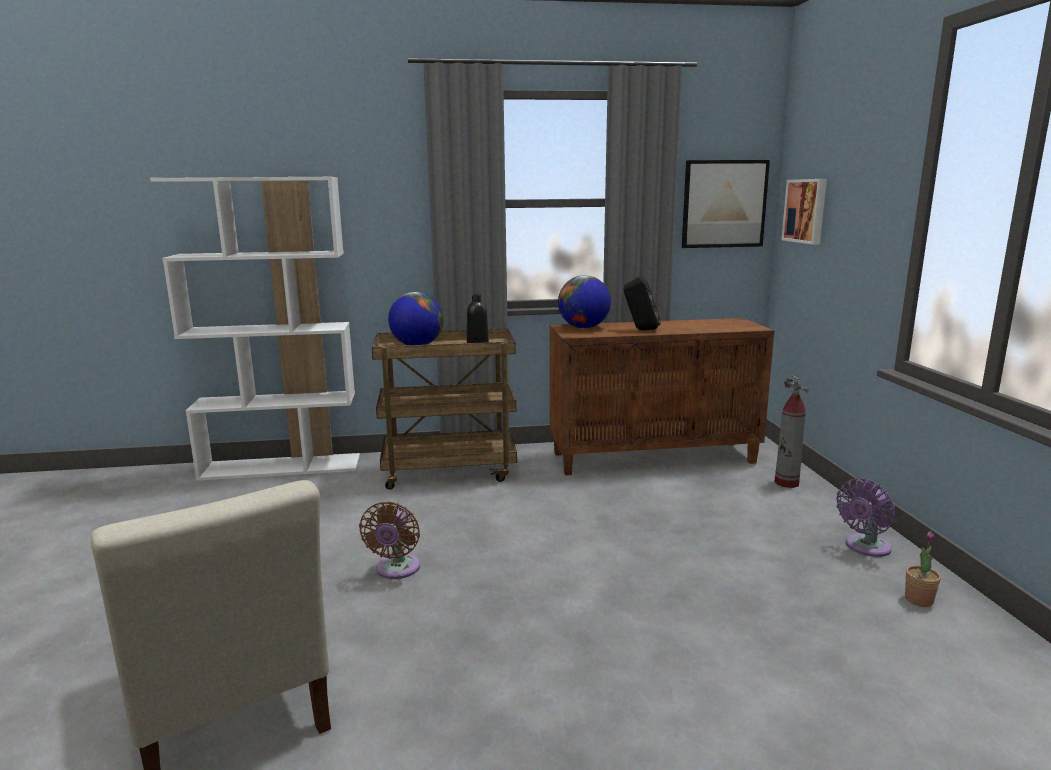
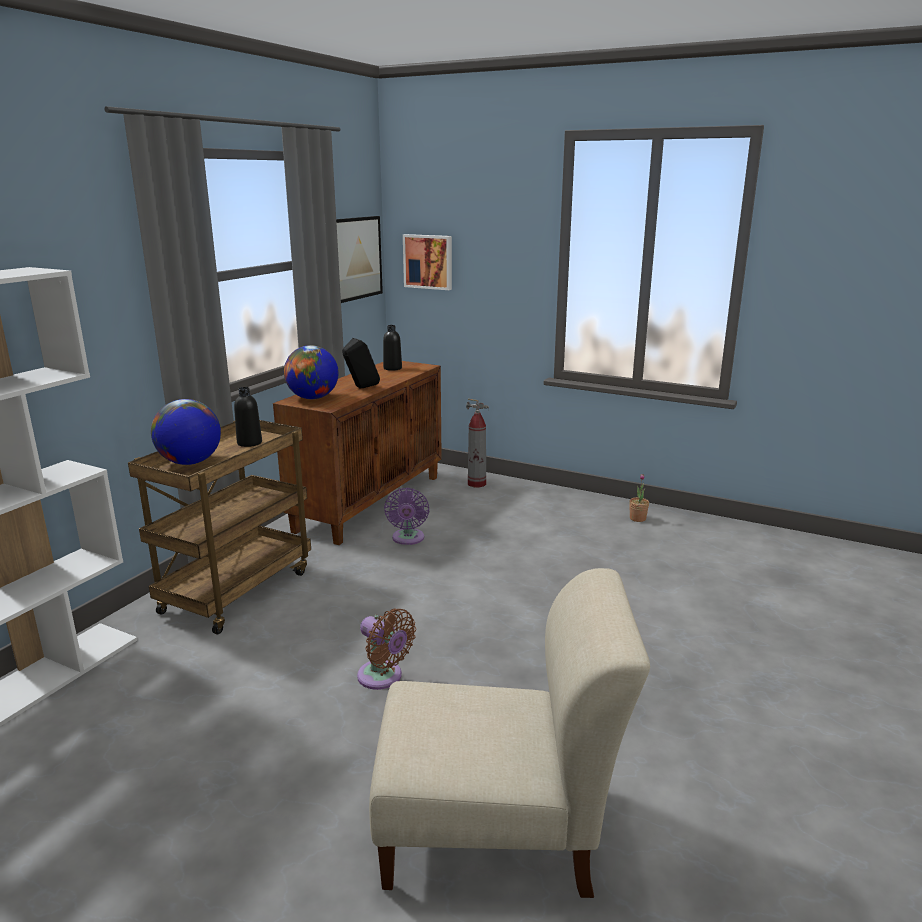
camera: 55 degrees left, 5 degrees up
purple fan [836,478,895,557] -> purple fan moved to [384,488,429,545]
none -> black bottle [383,325,402,371]

